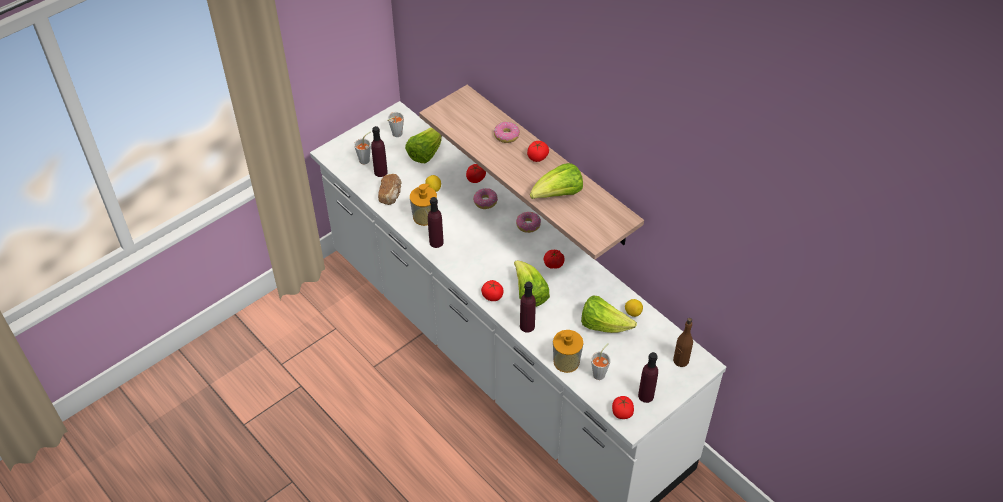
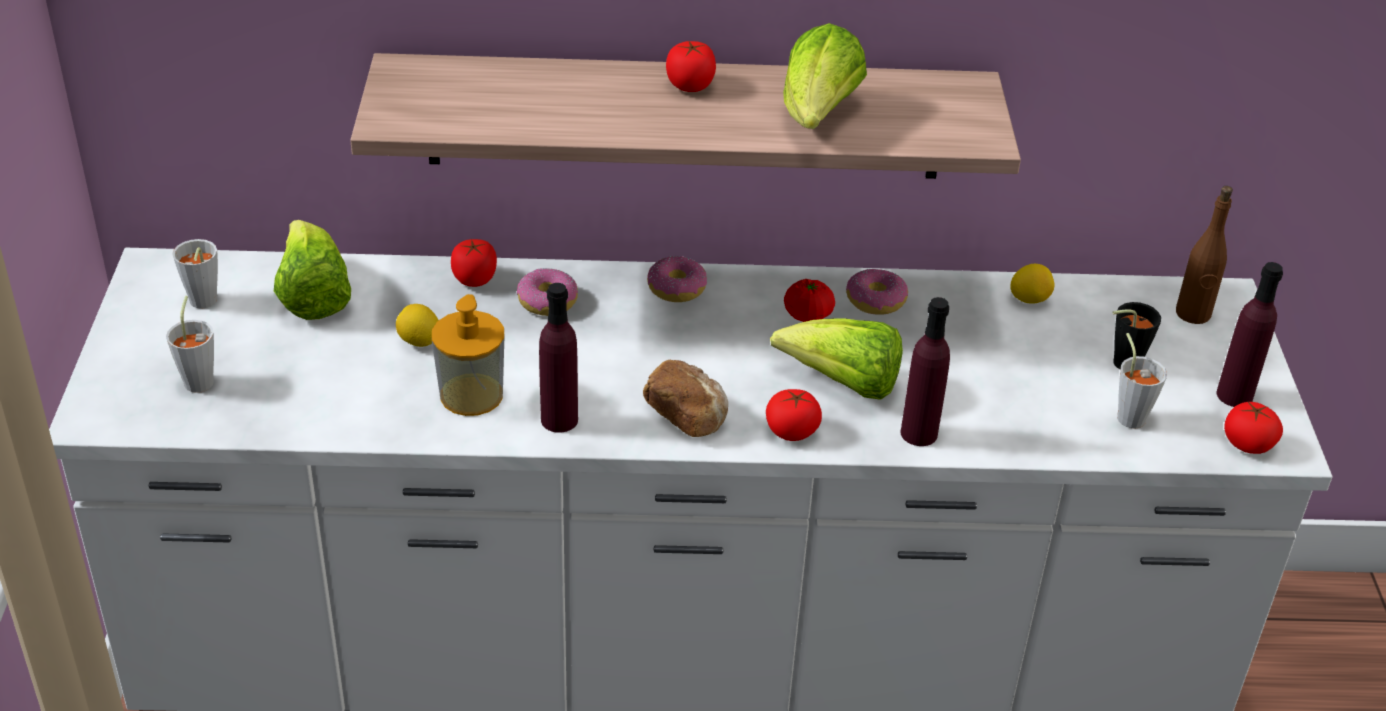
camera: 50 degrees left, 10 degrees down
purple bottle [371,126,388,177] -> none
bread [378,174,401,205] -> bread moved to [643,360,728,437]
donut [494,121,520,143] -> donut moved to [846,269,908,315]
soap dispenser [553,330,583,373] -> none
lettuce [581,295,637,333] -> none
none -> black cup [1113,302,1161,370]

